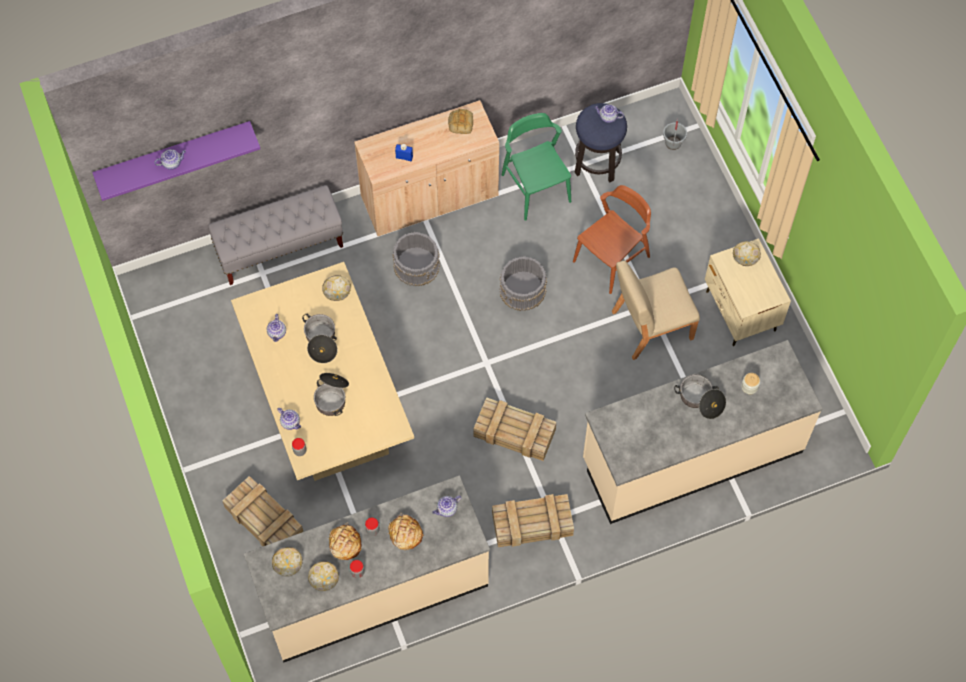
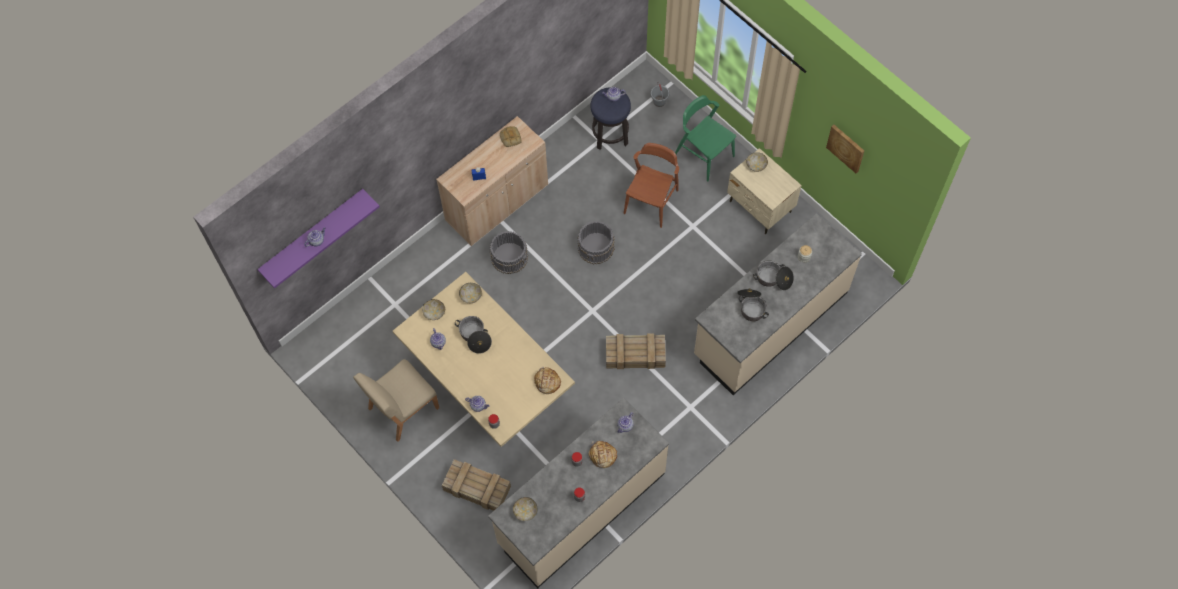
camera: 20 degrees left, 0 degrees up
grey bench [208,185,343,285] -> none
bowl [308,561,339,591] -> bowl moved to [422,299,445,320]
cooking pot [314,373,349,416] -> cooking pot moved to [737,289,769,321]
bread [328,522,361,560] -> bread moved to [534,366,561,394]
crate [492,494,574,547] -> none
green chair [502,113,571,221] -> green chair moved to [675,95,736,182]
beige chair [612,261,700,360] -> beige chair moved to [353,359,439,442]
none -> picture [826,125,864,173]

